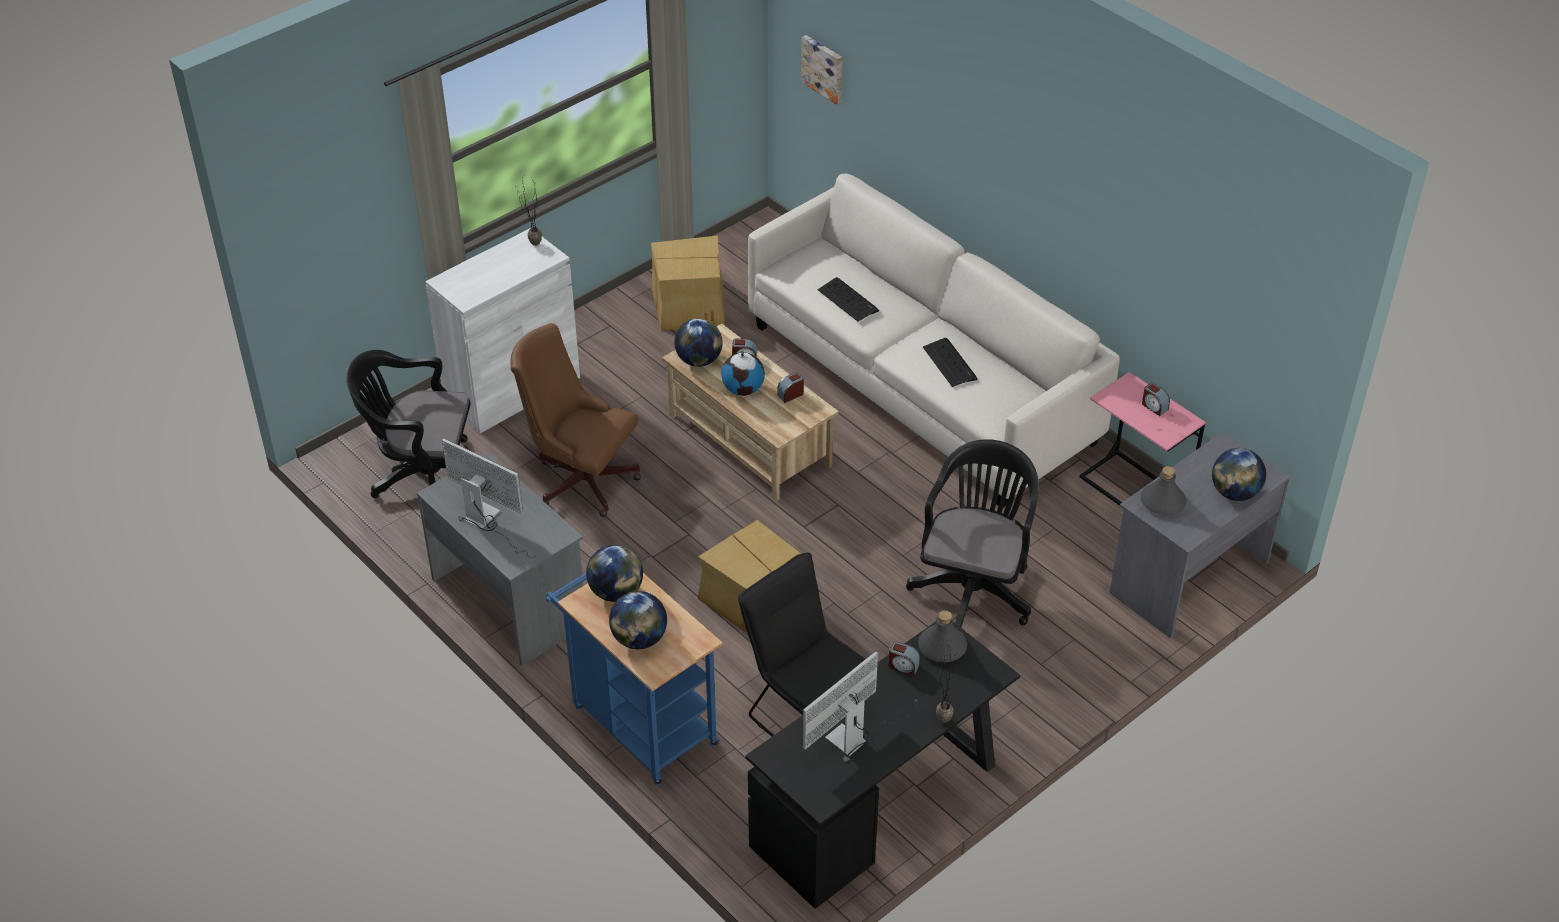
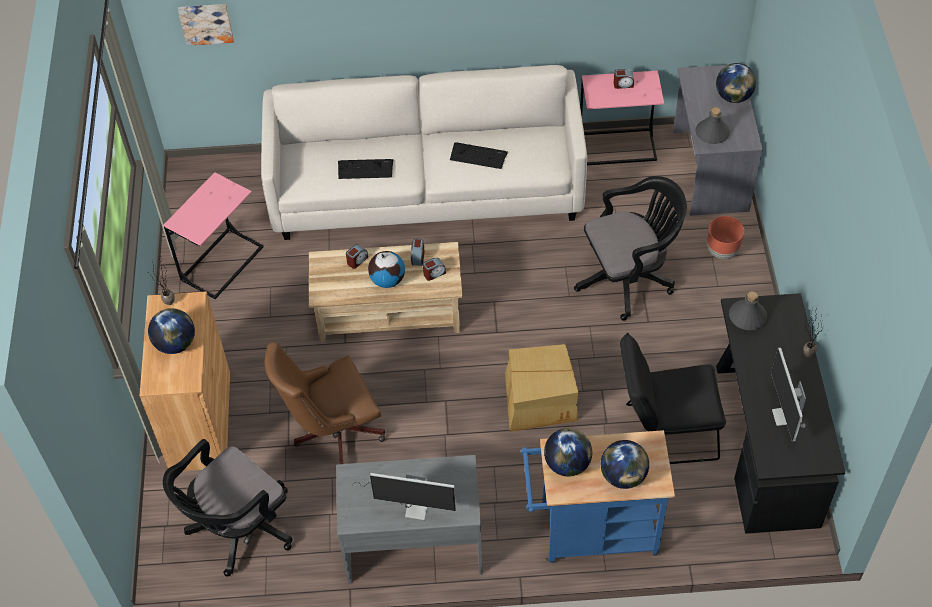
camera: 50 degrees left, 10 degrees up
white cabinet [425,228,580,434] -> brown cabinet [140,291,230,471]
monitor [442,438,537,557] -> monitor turned 150 degrees counterclockwise [352,473,456,520]
cardboard box [651,236,725,330] -> pink side table [163,172,263,299]
globe [674,318,723,367] -> globe moved to [148,308,195,354]
alarm clock [888,641,920,676] -> alarm clock moved to [423,258,446,281]
black office chair [906,439,1039,627] -> black office chair turned 105 degrees clockwise [574,176,687,321]
none -> brown planter [707,216,744,259]

